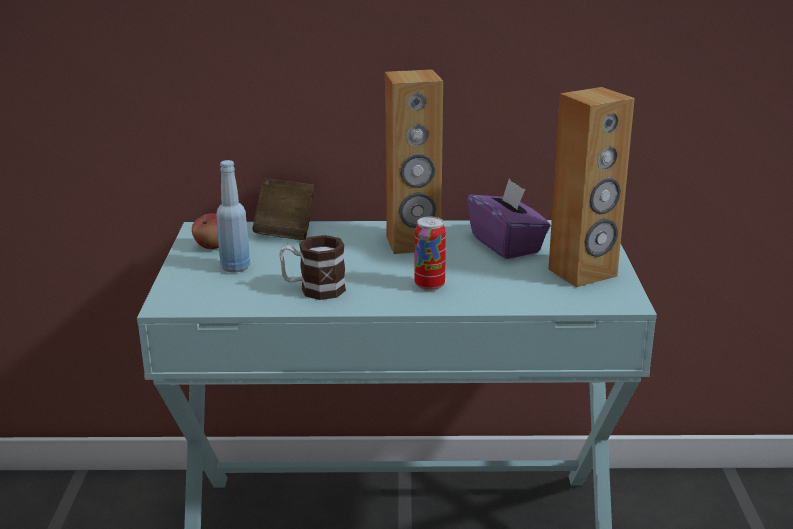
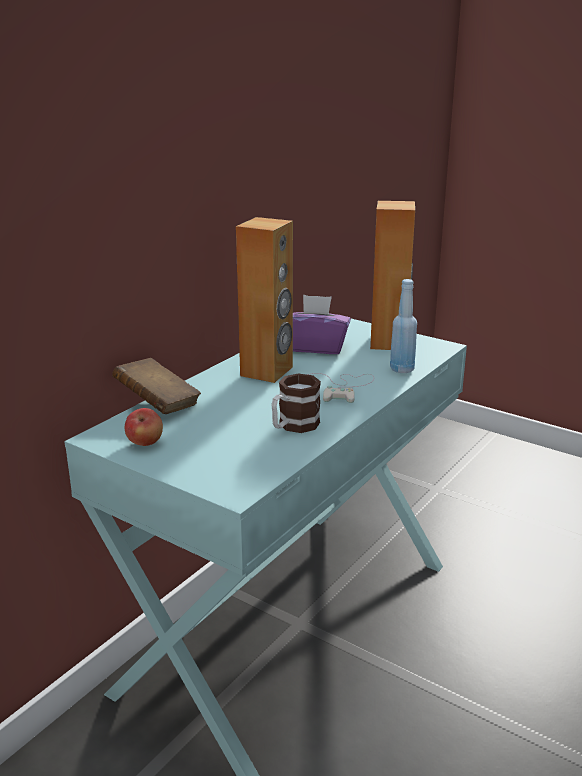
camera: 55 degrees left, 0 degrees up
blue bottle [216,160,250,272] -> blue bottle moved to [390,279,417,373]
can [415,217,446,291] -> white game controller [307,373,374,403]

